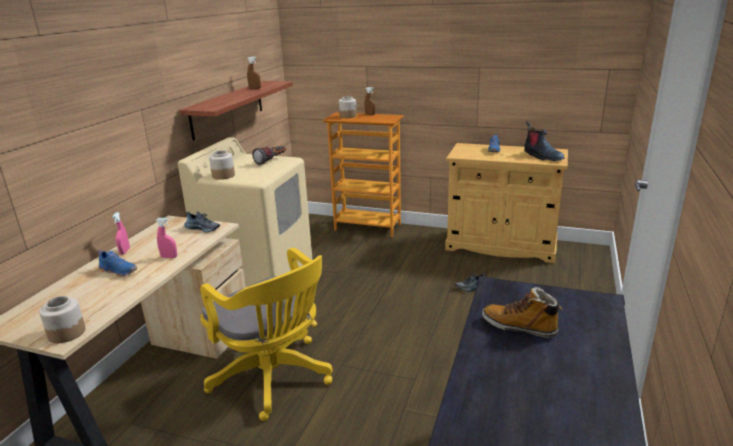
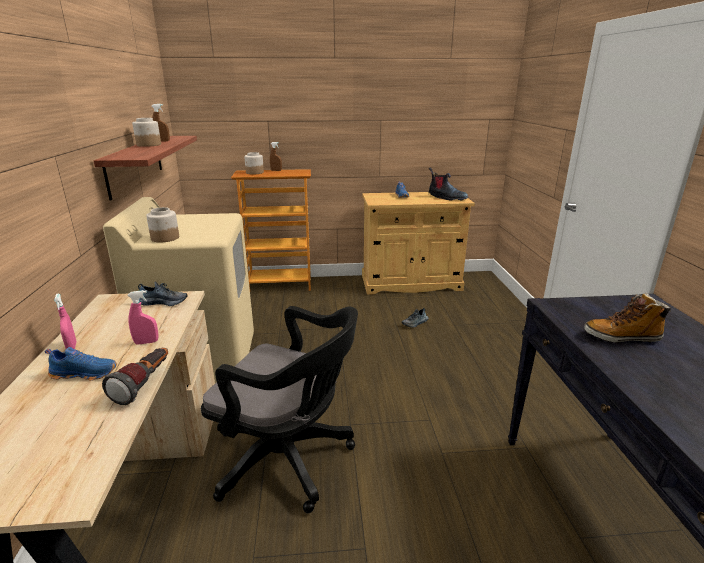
camera: 25 degrees left, 0 degrees up
jar [39,296,86,343] -> jar moved to [132,118,161,147]
yellow office chair [200,247,333,421] -> black office chair [201,306,358,513]
flashlight [252,146,286,165] -> flashlight moved to [102,348,168,405]

